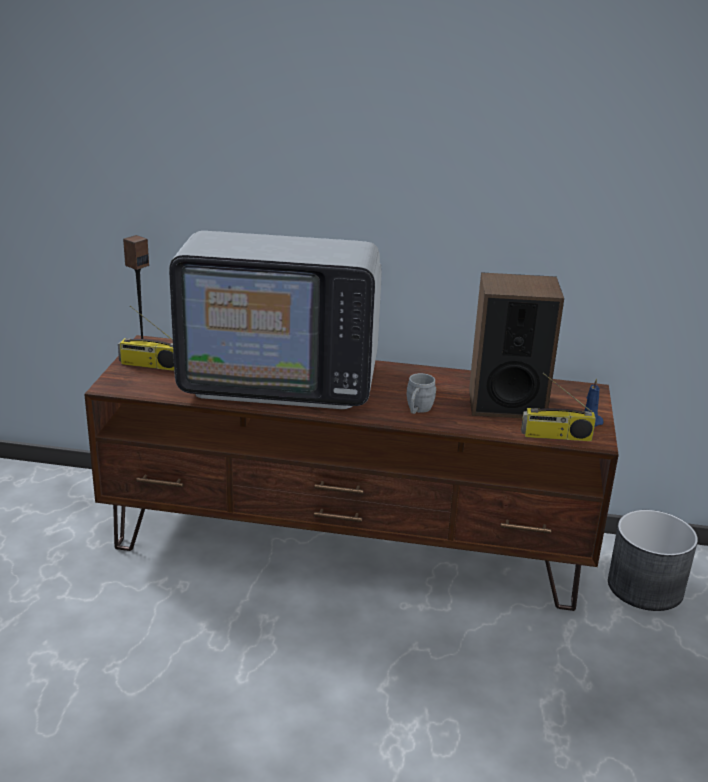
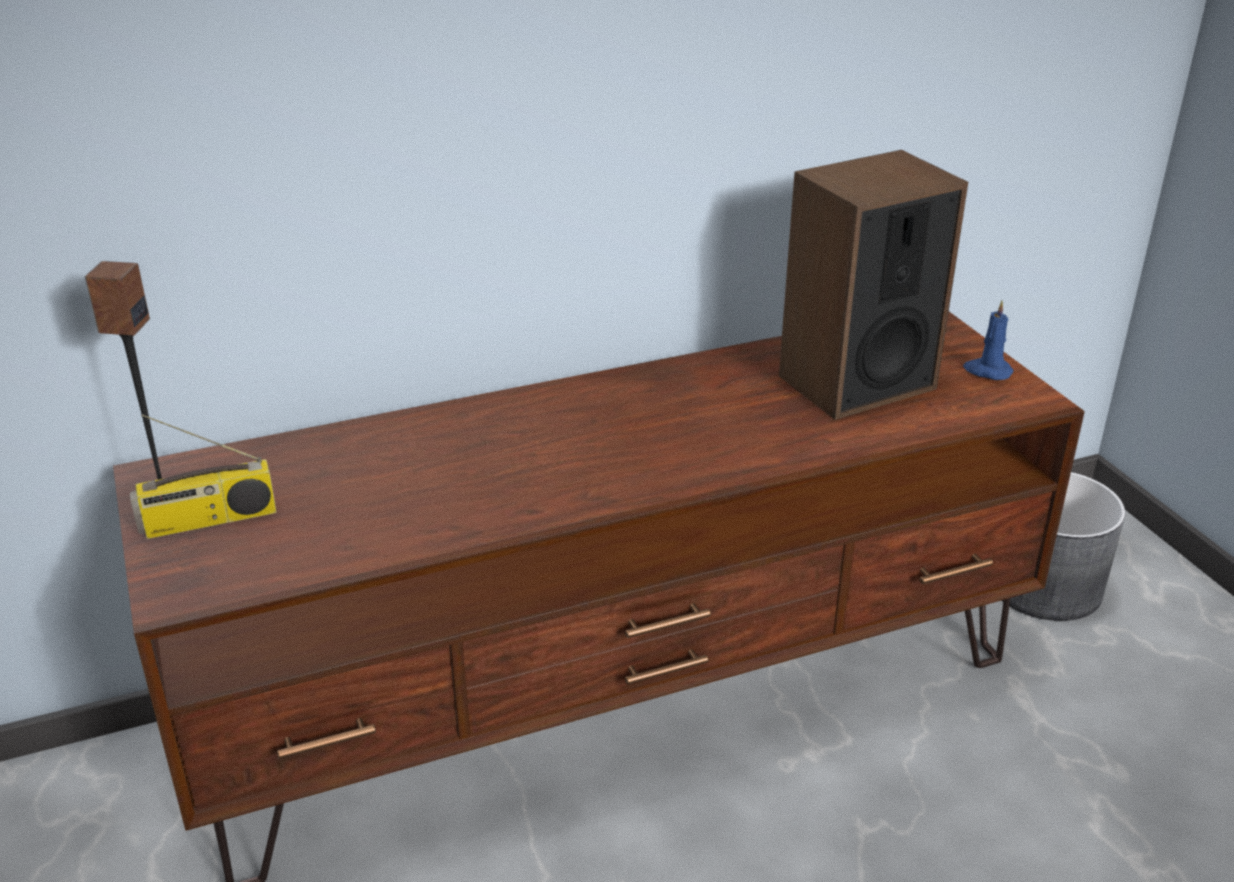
camera: 30 degrees left, 5 degrees up
television [169,231,382,409] -> none
grey mug [407,373,436,414] -> none
radio [521,373,596,441] -> none

